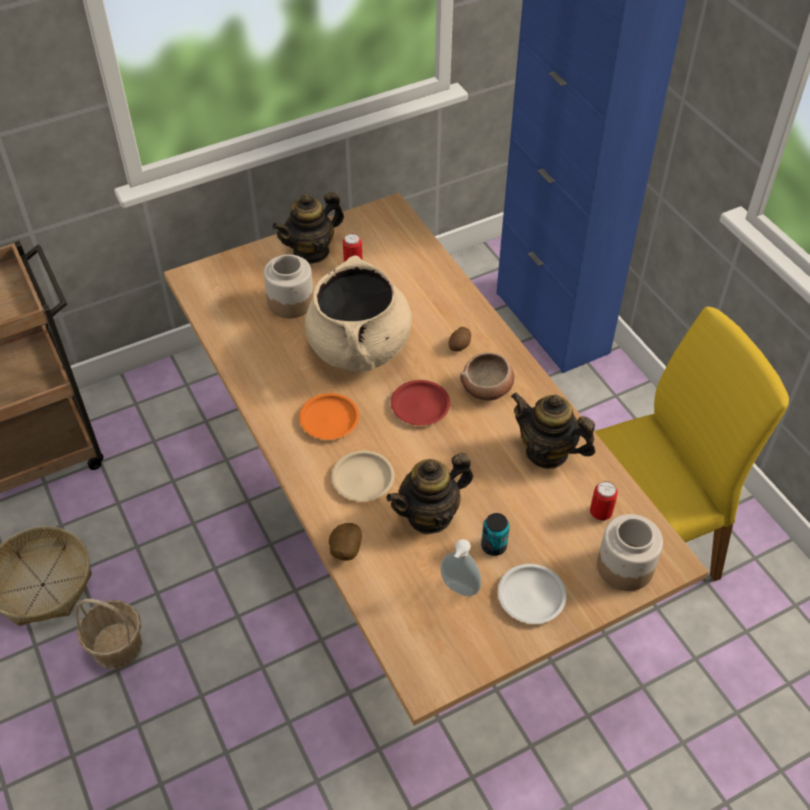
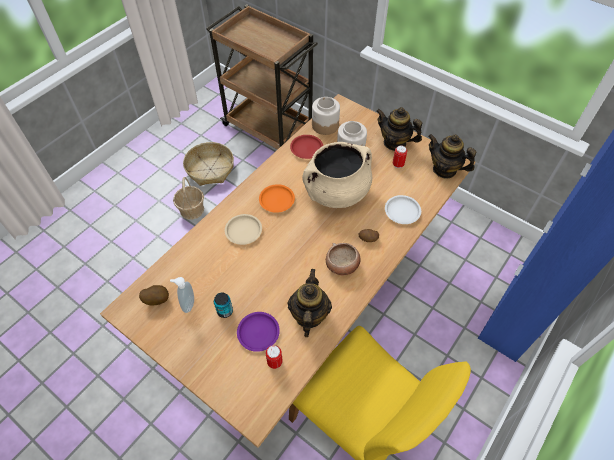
camera: 65 degrees right, 5 degrees up
potato [329,523,362,561] -> potato moved to [139,285,169,305]
teapot [386,453,473,535] -> teapot moved to [428,134,477,179]
red plate [391,380,450,426] -> red plate moved to [290,135,323,159]
white plate [498,564,566,624] -> white plate moved to [385,195,421,224]
jar [597,514,663,591] -> jar moved to [312,97,340,135]
none -> purple plate [237,312,280,352]

